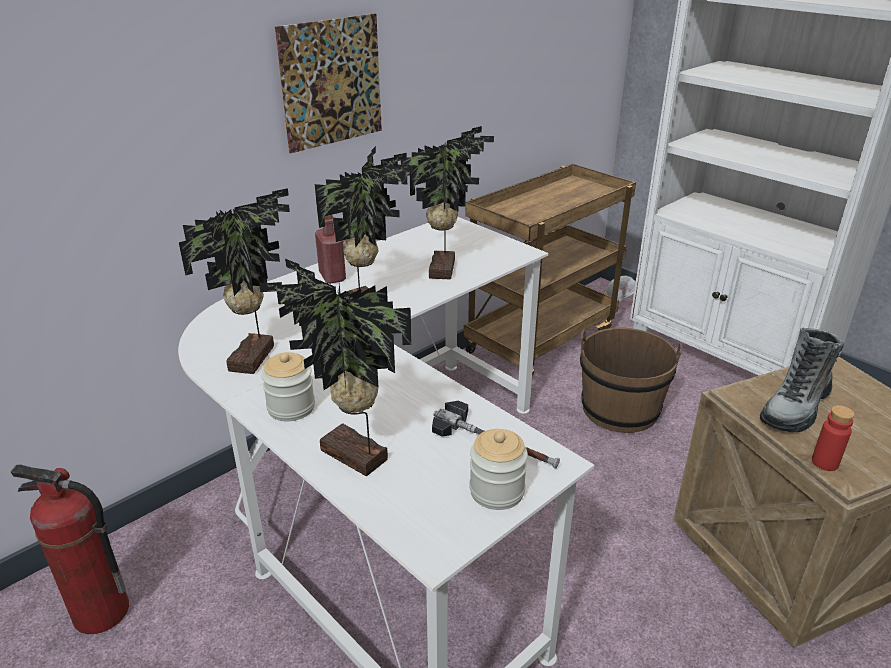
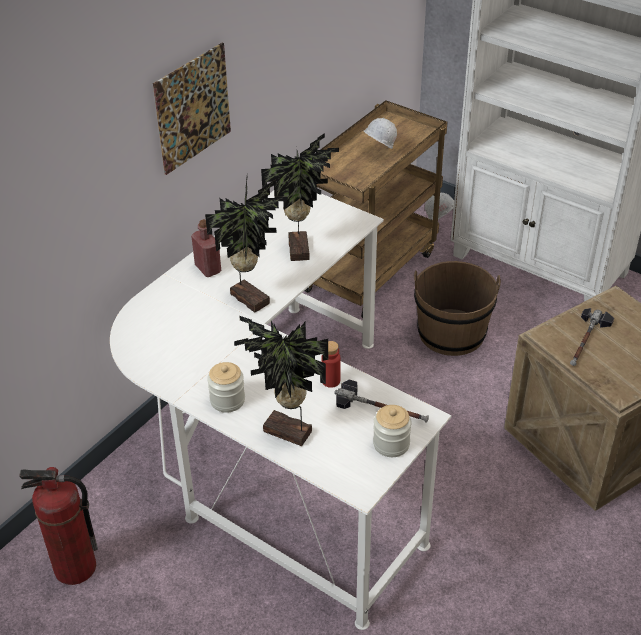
camera: 10 degrees left, 10 degrees up
potted plant [179,188,290,374] -> none
boot [760,328,844,432] -> hammer [570,308,614,366]
red bottle [812,405,855,471] -> red bottle moved to [321,341,341,388]
none -> white hard hat [364,118,397,149]

